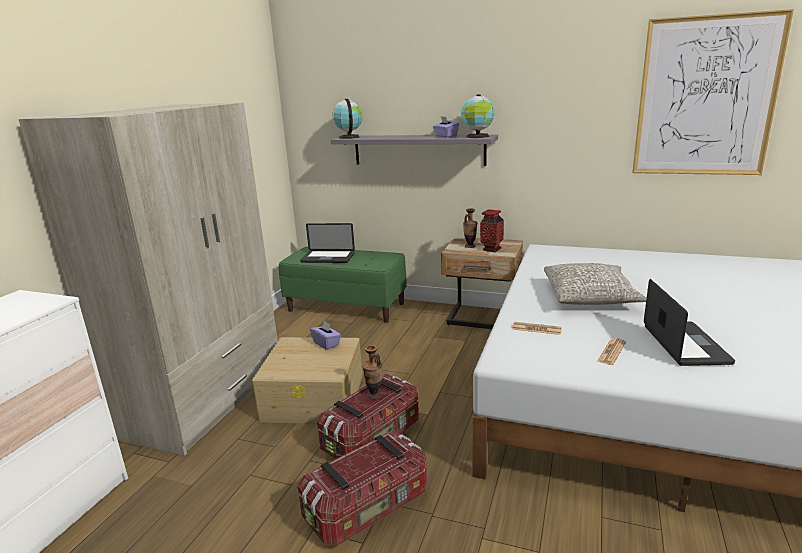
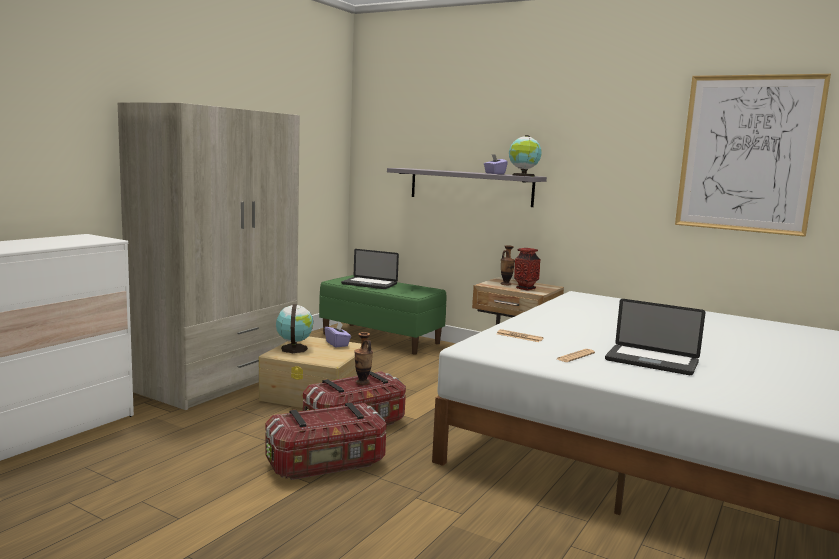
camera: 10 degrees right, 10 degrees down
globe [333,99,363,139] -> globe moved to [276,304,313,353]
grey pillow [544,263,647,305] -> none
laptop [644,279,735,366] -> laptop turned 105 degrees clockwise [605,299,705,375]

